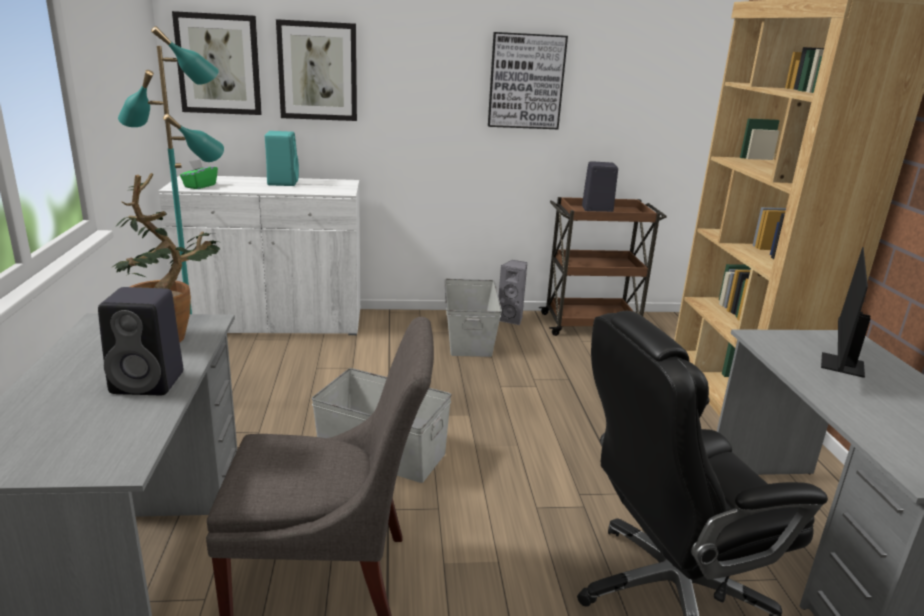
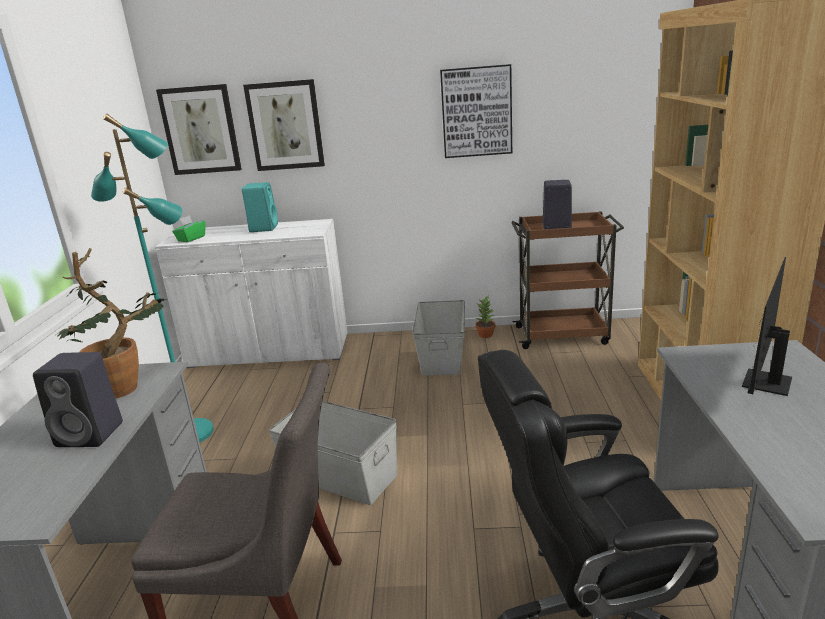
camera: 10 degrees right, 0 degrees up
grey speaker [499,260,527,325] -> potted plant [475,296,496,338]

